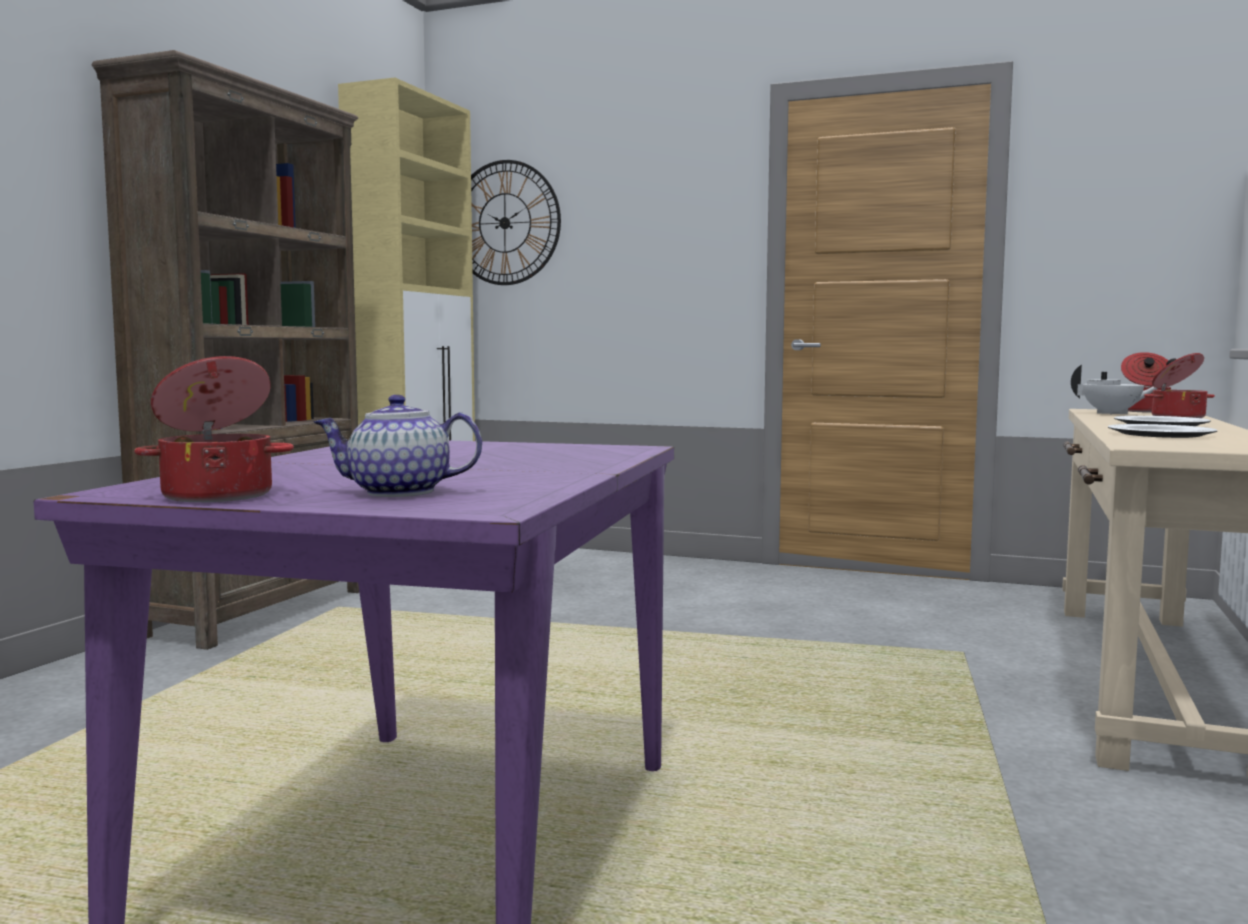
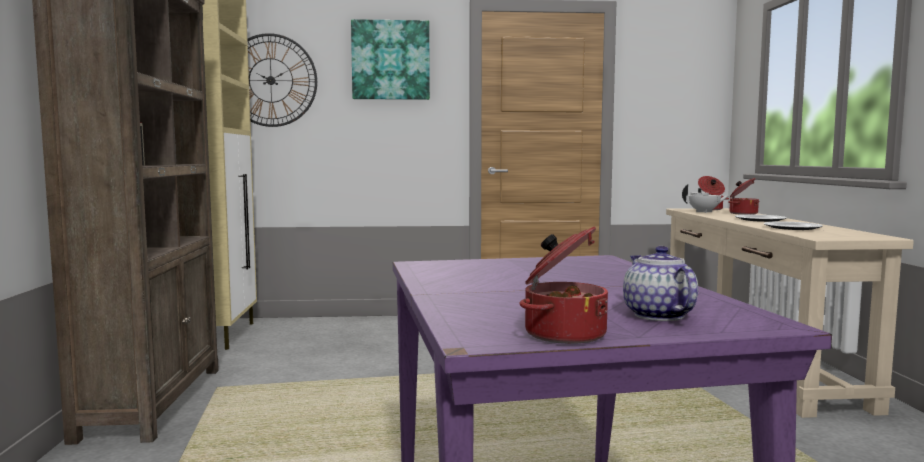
camera: 25 degrees left, 0 degrees up
teapot [313,395,482,497] -> teapot turned 105 degrees clockwise [623,246,698,321]
none -> picture [351,19,430,100]

